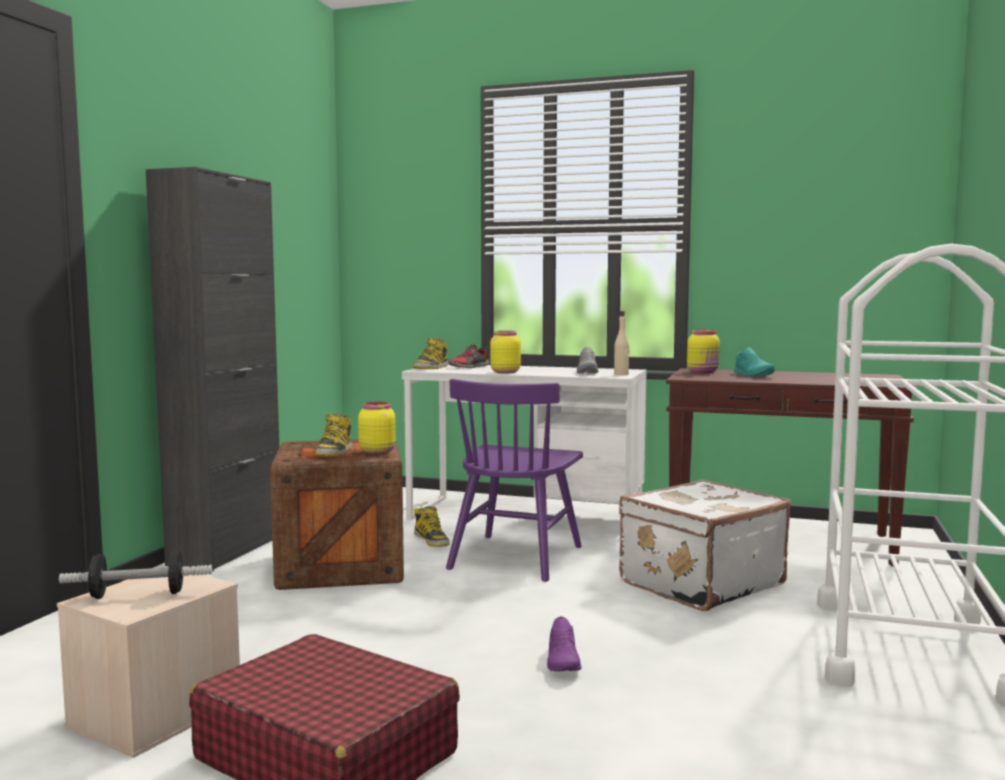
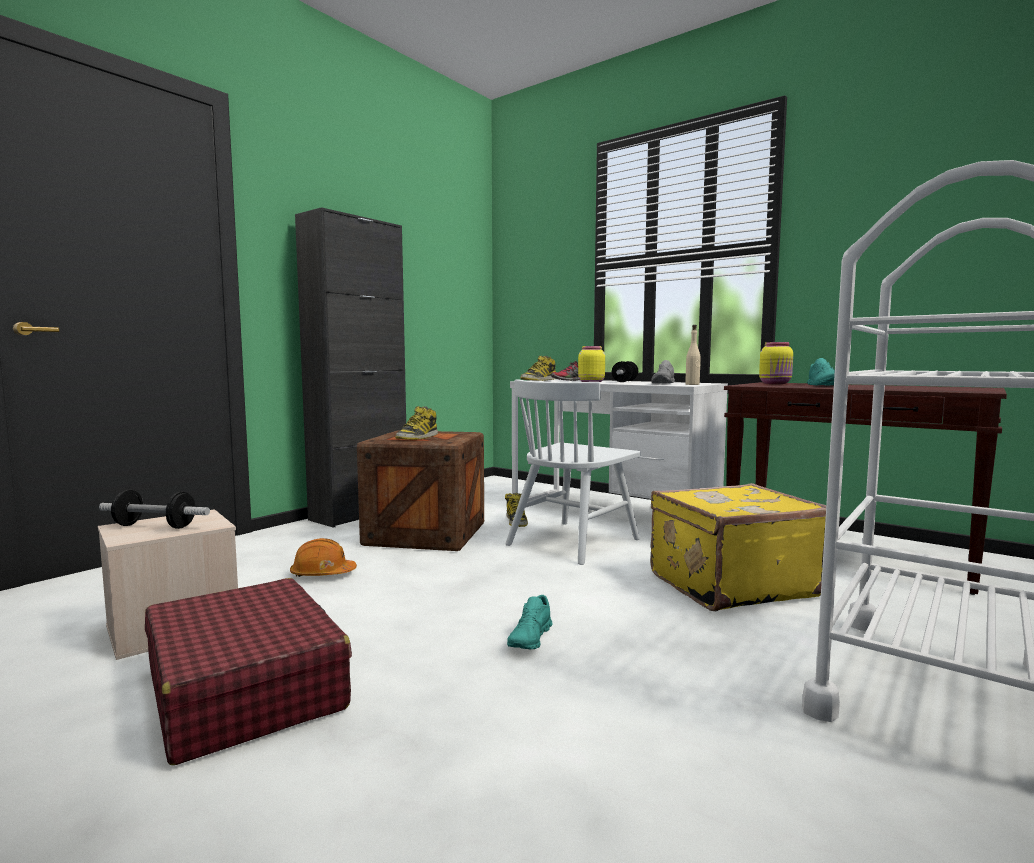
camera: 20 degrees right, 0 degrees up
yellow jar [358,402,396,454] -> none
purple chair [446,379,583,582] -> white chair [506,379,641,565]
purple shoe [547,616,581,671] -> turquoise shoe [507,595,553,649]
white suitcase [619,479,791,611] -> yellow suitcase [650,483,826,611]
none -> orange hard hat [290,538,357,577]
none -> dumbbell [612,361,638,382]

